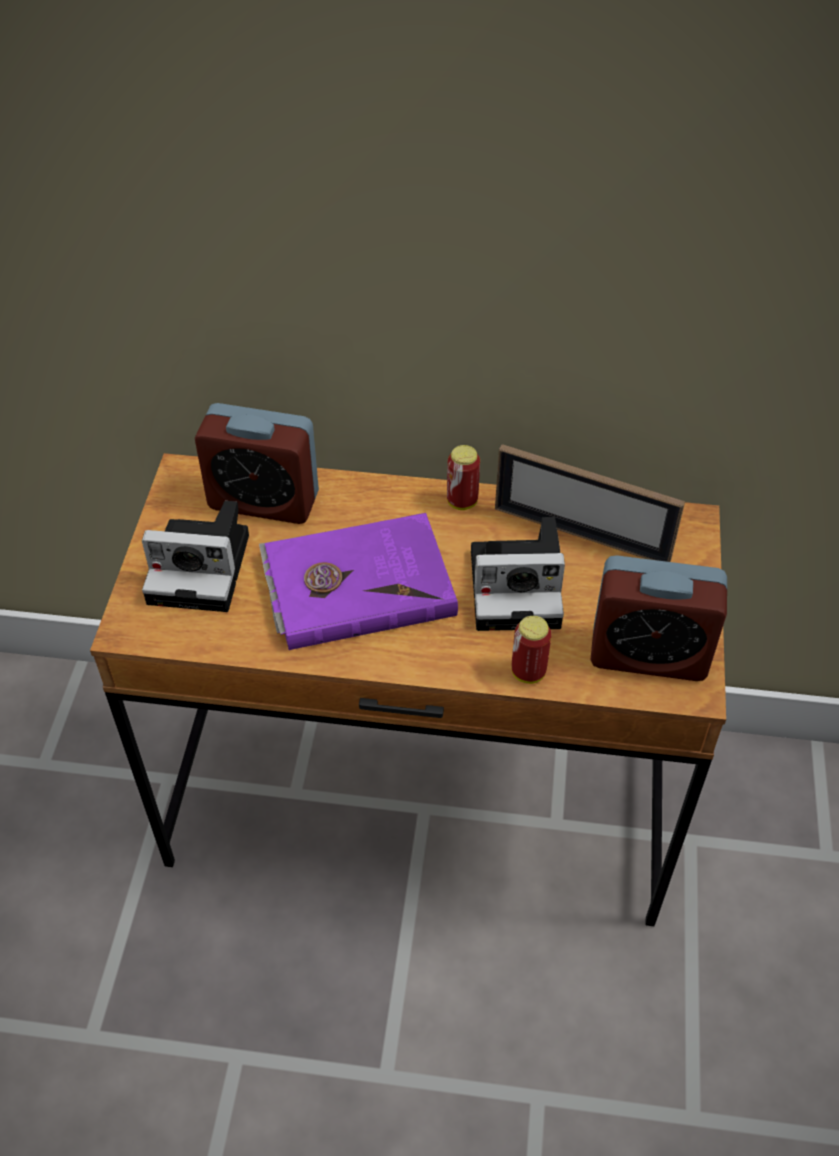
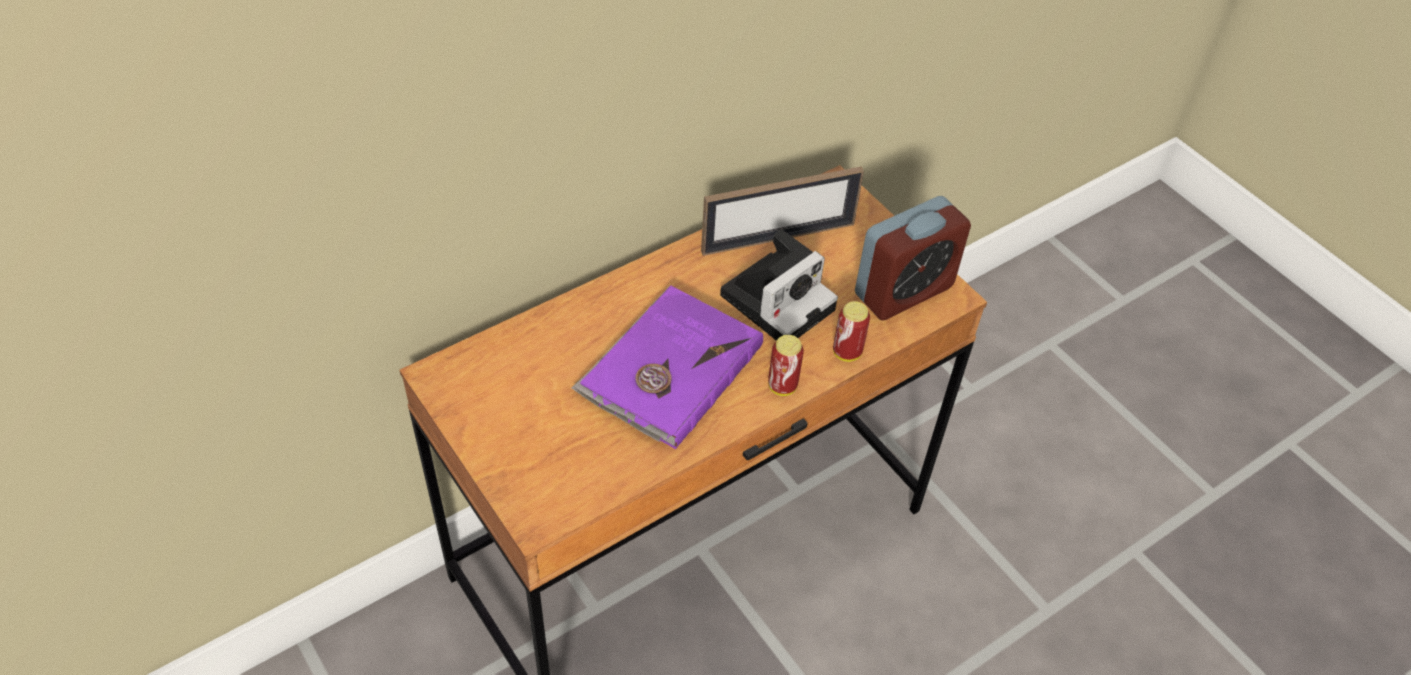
camera: 45 degrees left, 0 degrees up
camera [142,501,249,612] -> none
alarm clock [195,403,319,524] -> none
can [447,445,480,510] -> can moved to [768,335,804,396]

